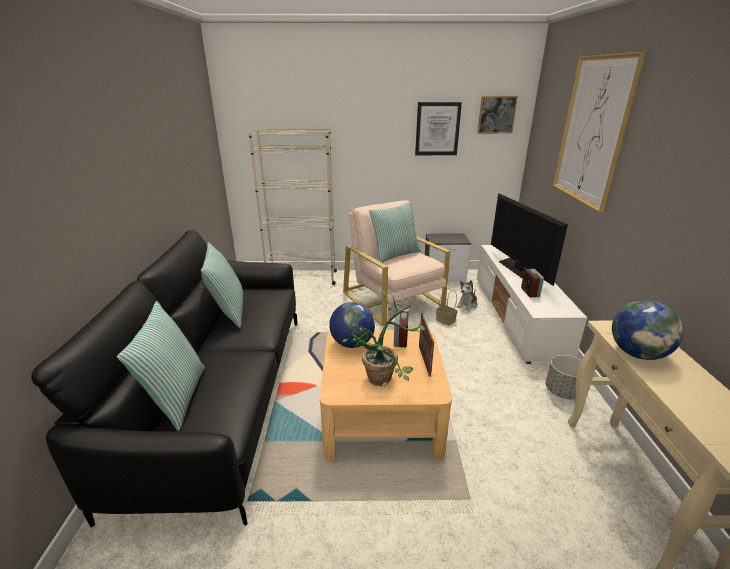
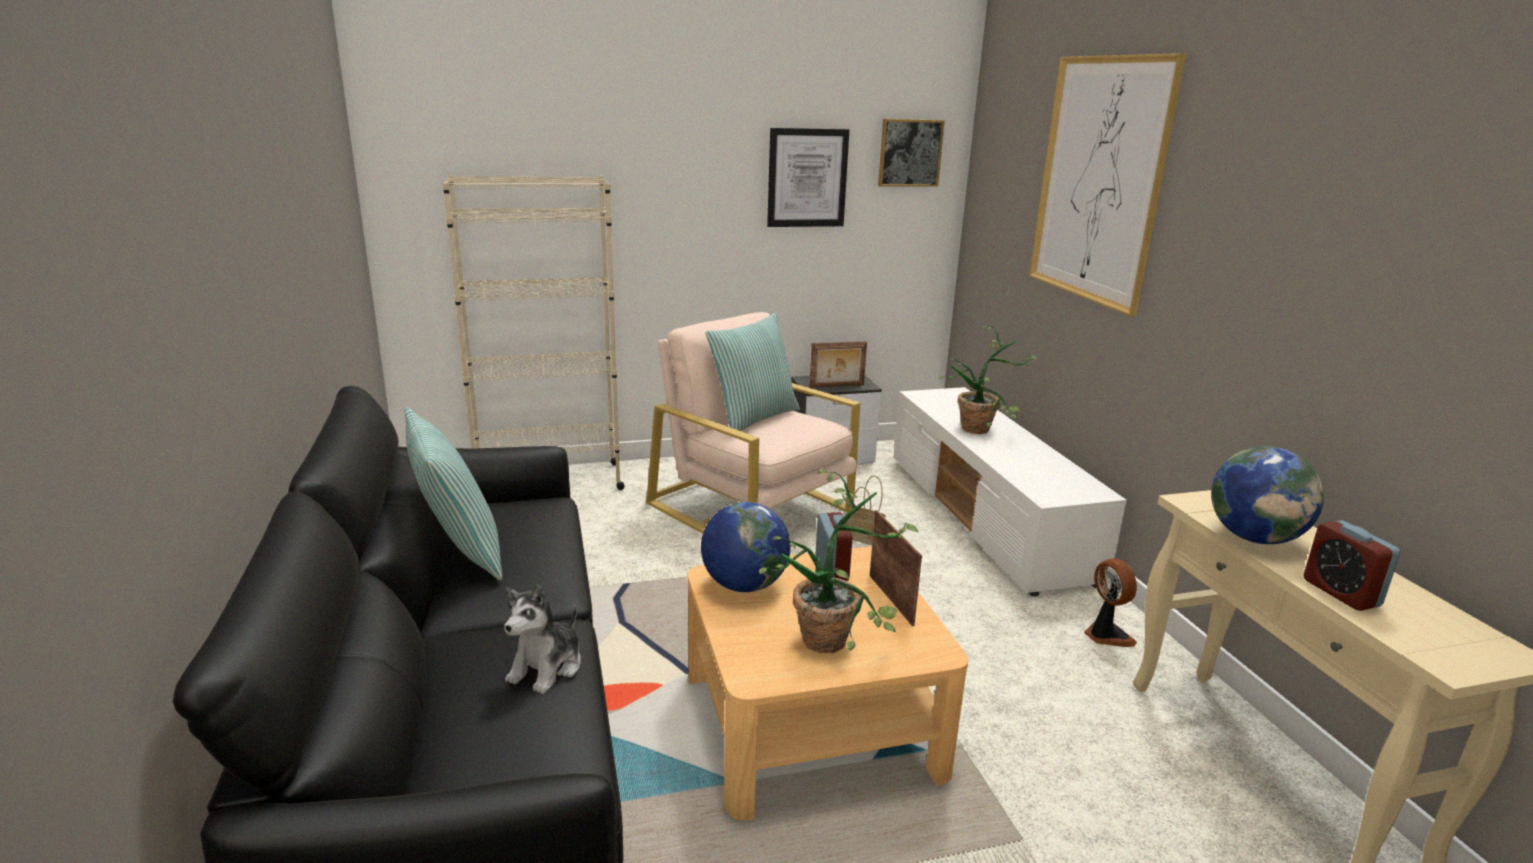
camera: 15 degrees left, 5 degrees down
pillow [117,301,205,431] -> none
plush toy [457,280,477,311] -> plush toy moved to [504,585,581,694]
television [491,193,568,286] -> potted plant [938,326,1037,434]
alarm clock [521,269,544,297] -> alarm clock moved to [1304,520,1400,611]
grey planter [546,355,581,399] -> fan [1084,558,1137,647]
none -> picture frame [809,341,867,388]

